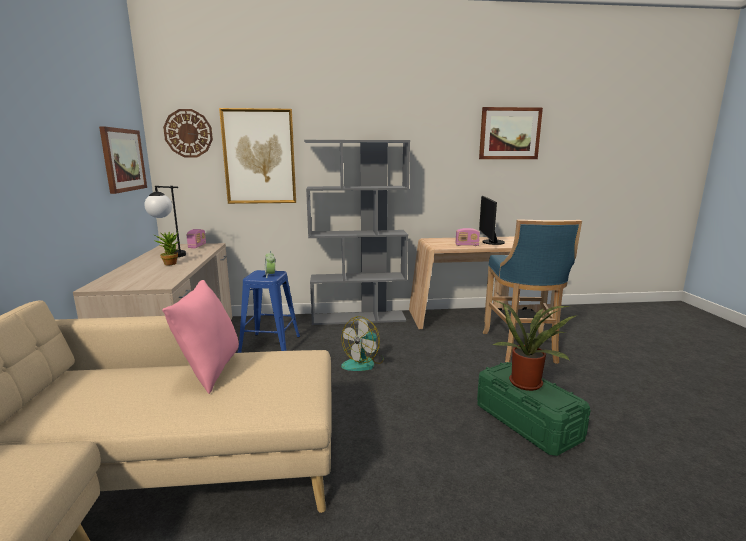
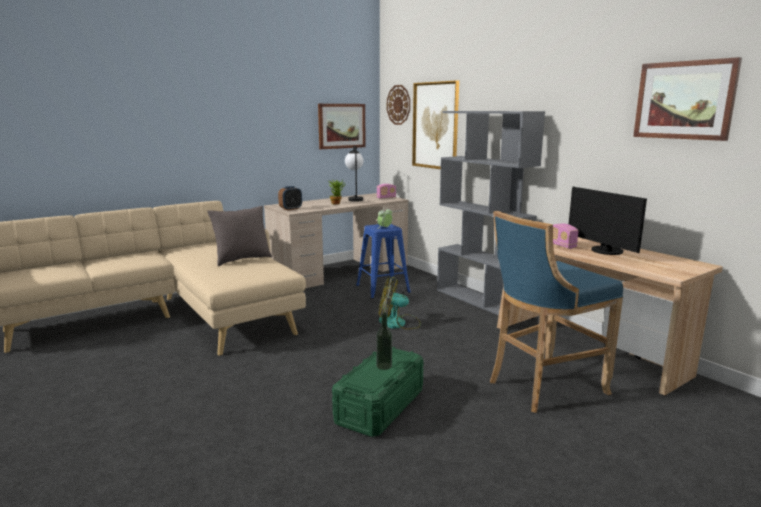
camera: 60 degrees right, 0 degrees up
pink pillow [162,280,239,394] -> grey pillow [207,206,272,266]
monitor [479,196,505,245] -> monitor turned 90 degrees counterclockwise [569,187,647,255]
potted plant [493,300,578,391] -> bottle [376,312,392,370]
none -> alarm clock [278,186,302,210]

